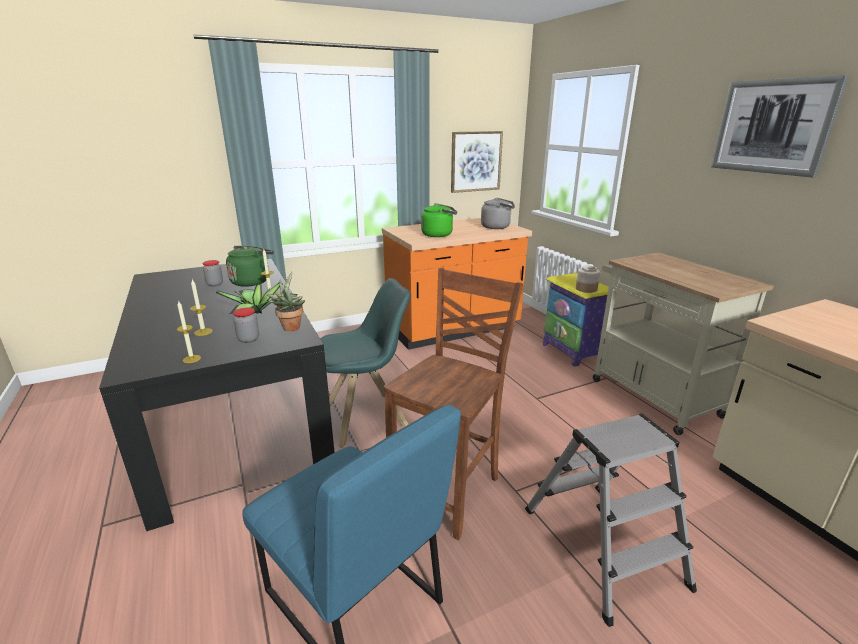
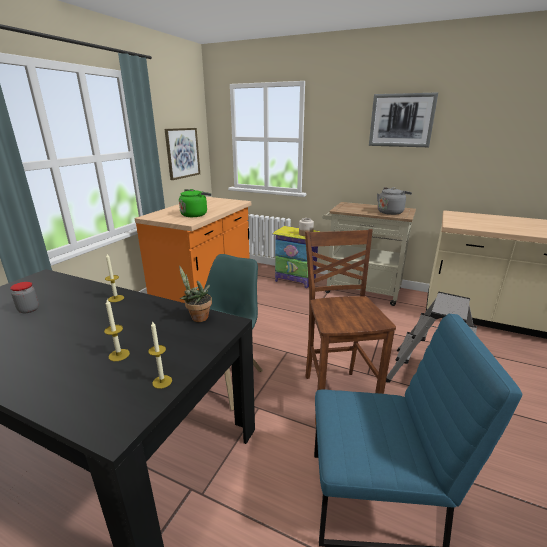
camera: 40 degrees left, 0 degrees up
potted plant [216,283,298,315] -> none
green kettle [226,246,274,287] -> none
jar [233,308,259,343] -> none
grey kettle [481,198,515,229] -> grey kettle moved to [377,187,412,215]

